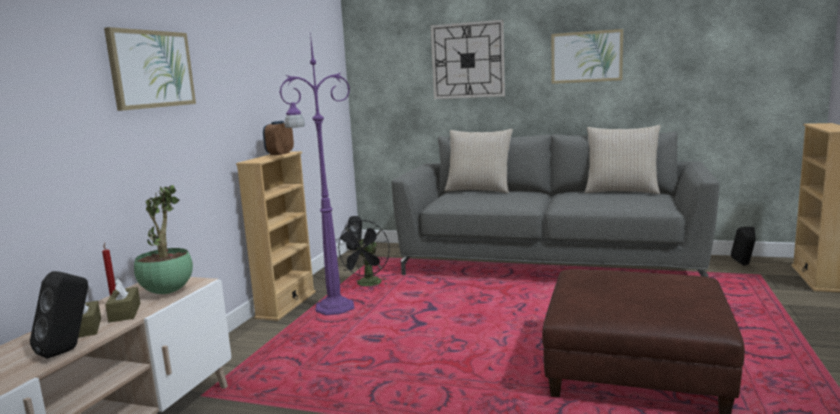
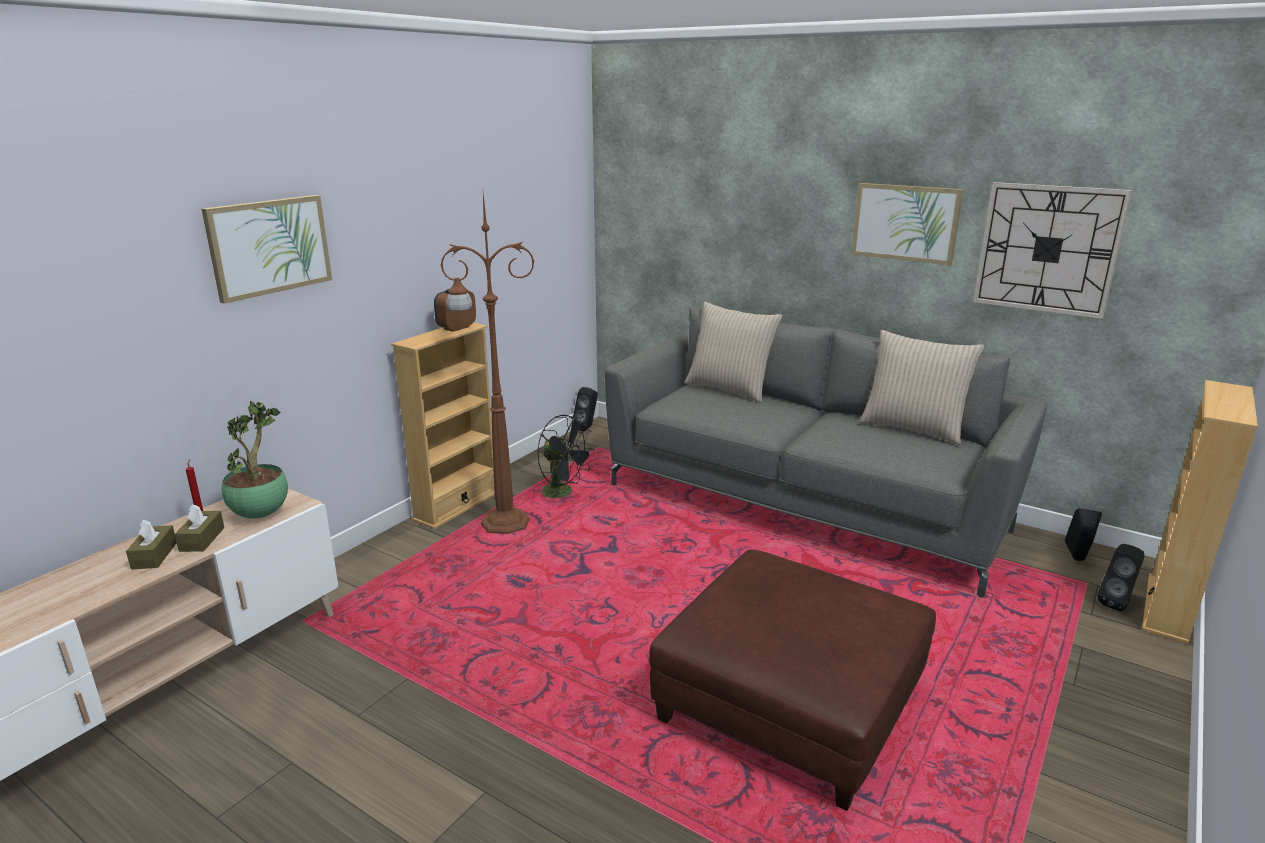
camera: 15 degrees right, 10 degrees up
black speaker [30,271,88,359] -> black speaker moved to [1097,544,1144,611]
purple floor lamp [279,33,354,315] -> brown floor lamp [440,194,535,534]
black fan [336,220,390,286] -> black fan turned 90 degrees counterclockwise [537,415,594,498]
wall clock [431,20,505,99] -> wall clock moved to [973,182,1132,319]

